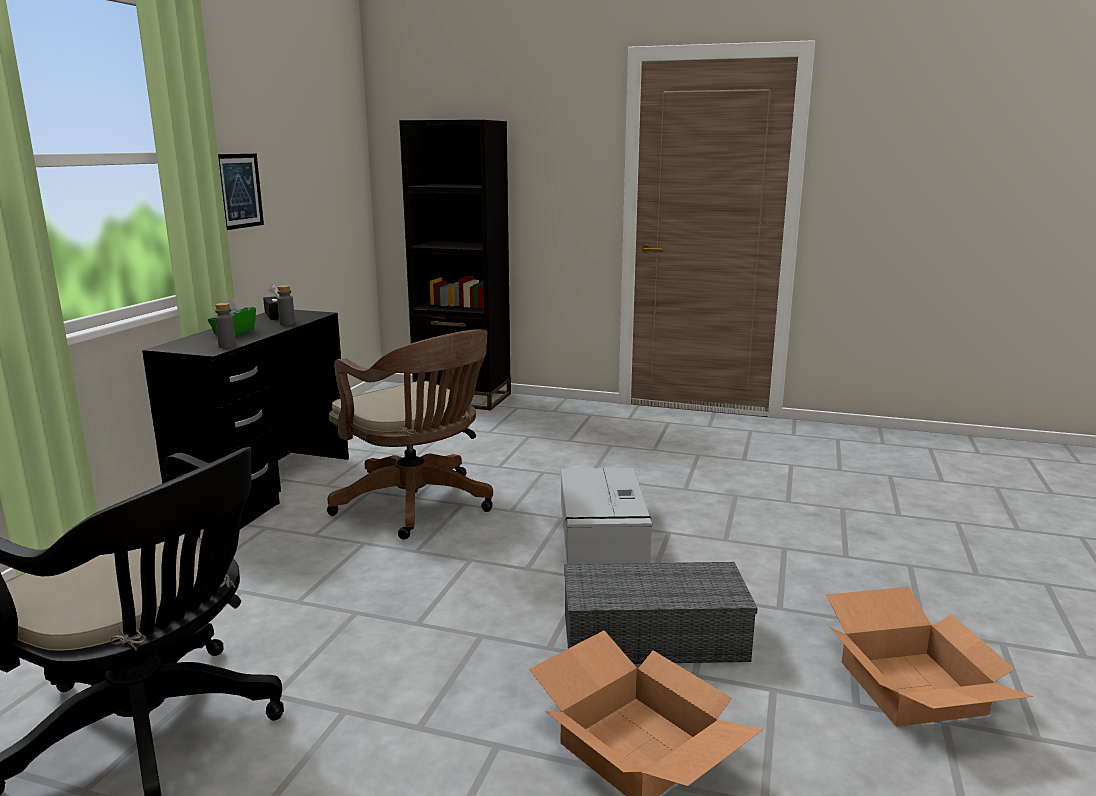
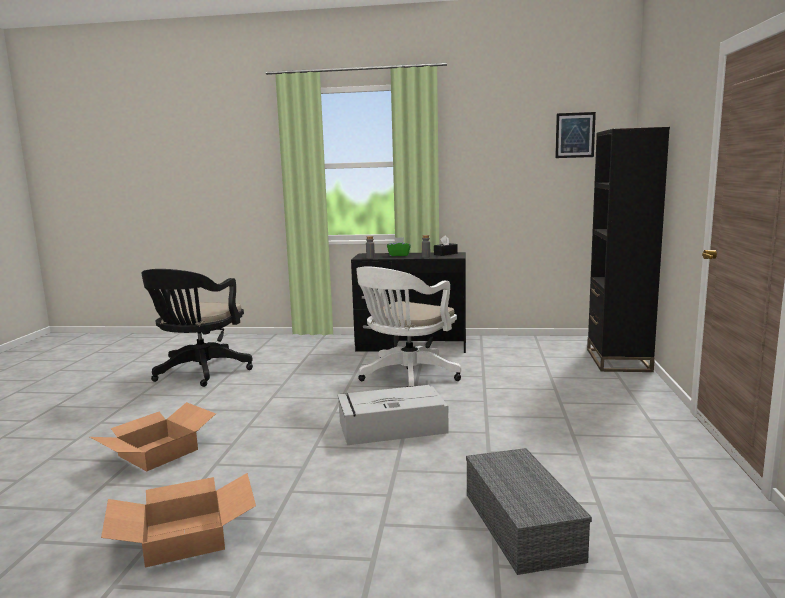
camera: 80 degrees right, 5 degrees down
picture [218,154,264,230] -> picture moved to [555,112,596,158]
brown office chair [327,329,493,540] -> white office chair [356,266,462,387]
grey storage box [564,562,758,664] -> grey storage box moved to [466,448,592,575]

